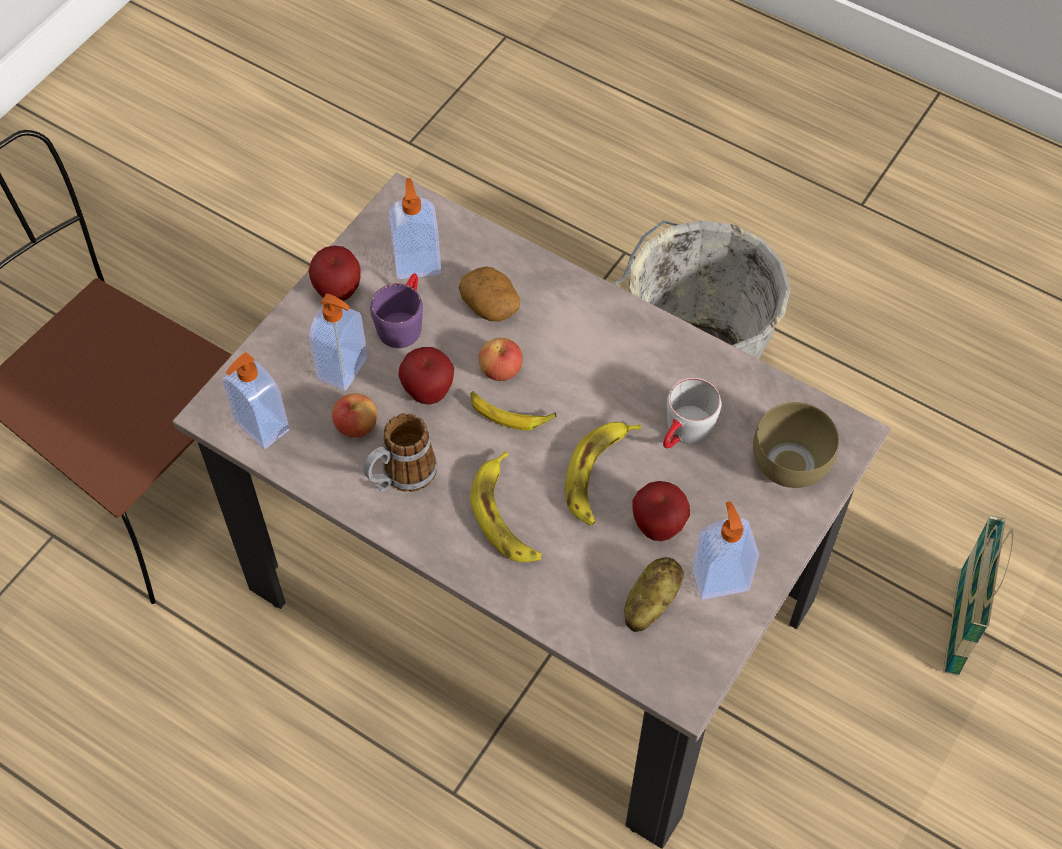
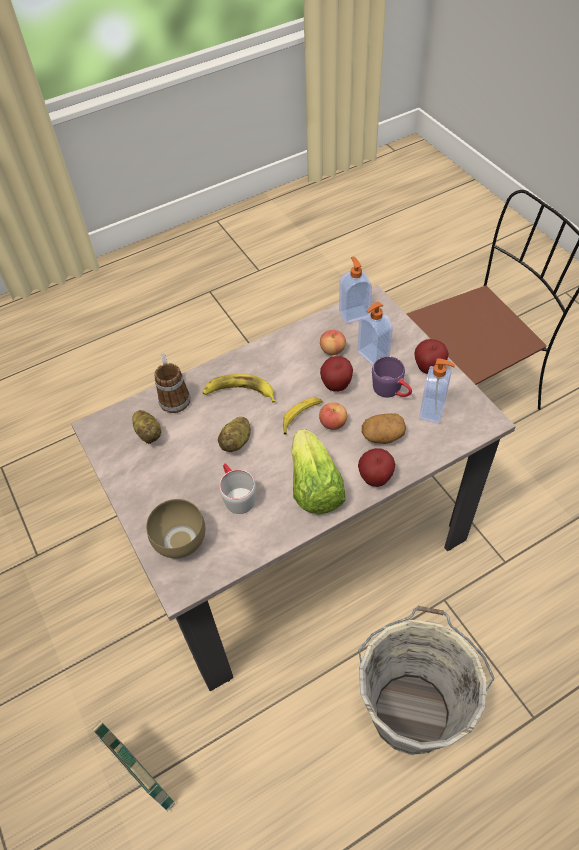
camera: 120 degrees right, 5 degrees down
mug [363,413,437,492] -> mug moved to [155,354,191,413]
banana [565,422,641,526] -> potato [218,417,251,452]
apple [632,481,690,541] -> apple moved to [358,448,395,487]
soap dispenser [692,501,759,599] -> none
none -> lettuce [292,429,346,515]

